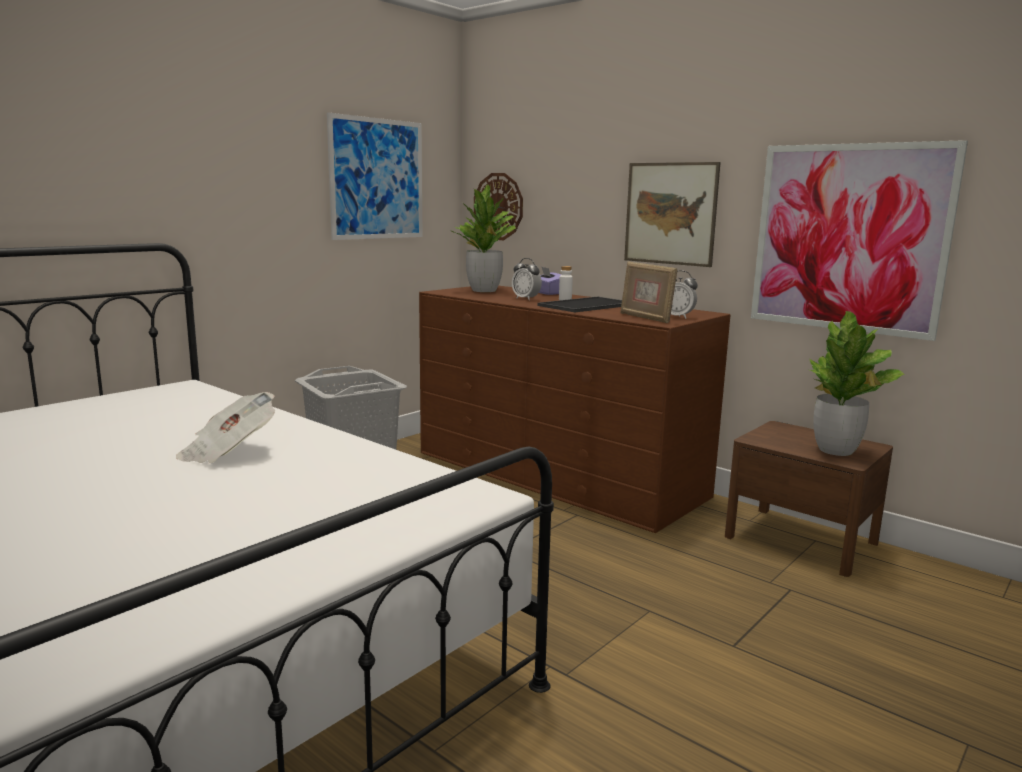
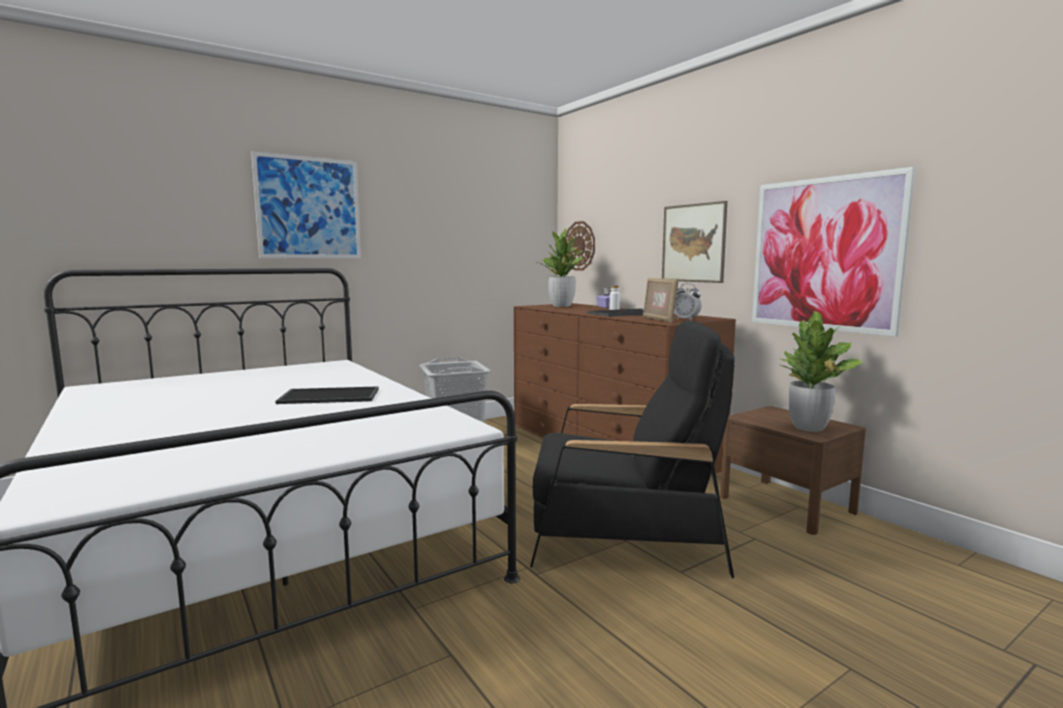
camera: 15 degrees right, 5 degrees down
newspaper [176,392,275,463] -> tray [275,386,379,404]
picture [327,112,422,240] -> picture moved to [251,151,361,258]
alarm clock [512,258,542,300] -> none
none -> black armchair [530,321,735,578]

